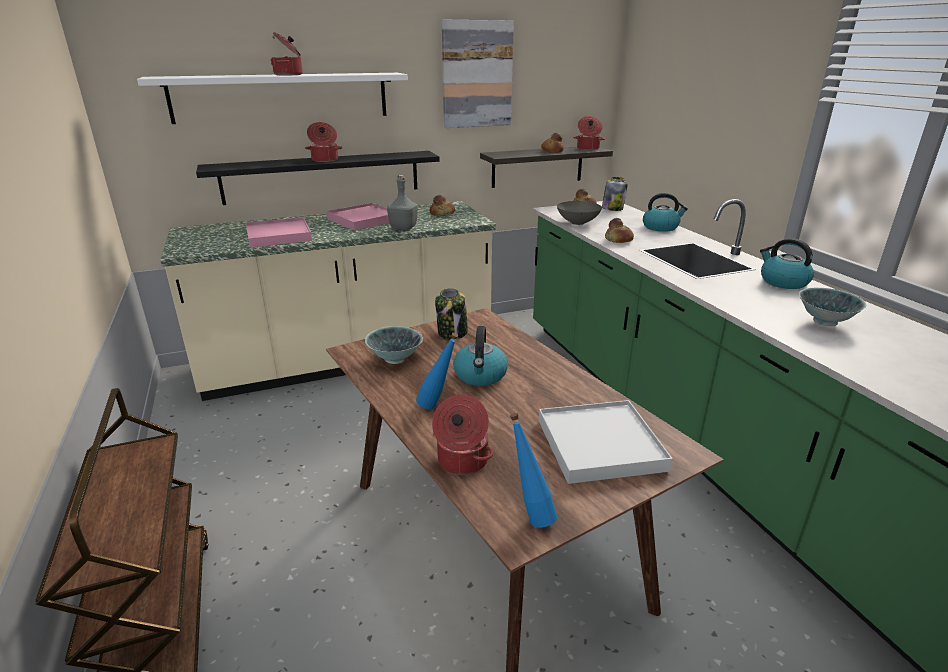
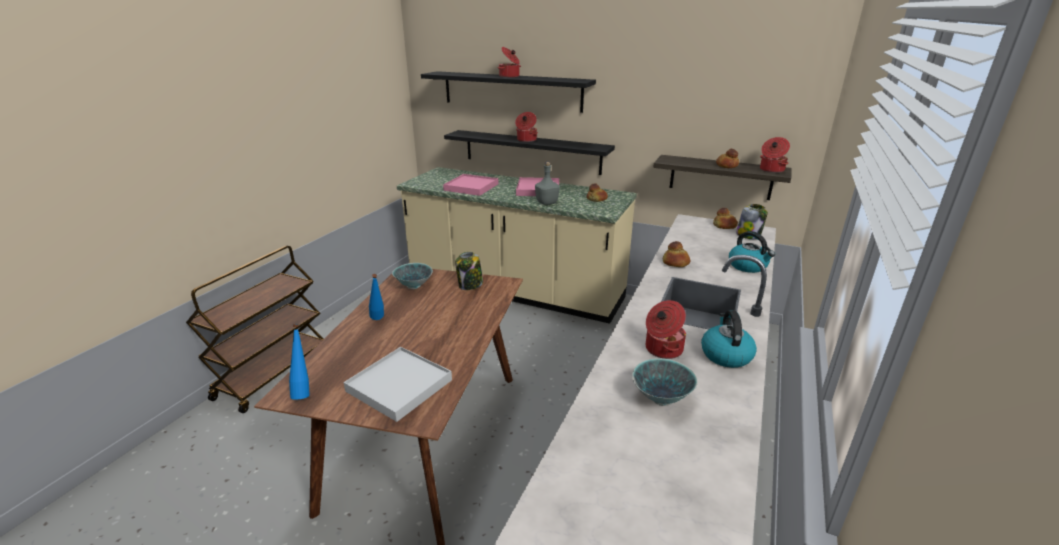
camera: 45 degrees right, 0 degrees up
white shelf [137,73,408,124] -> black shelf [421,71,596,113]
cooking pot [432,394,494,475] -> cooking pot moved to [646,300,686,359]
picture [442,20,514,128] -> none
kettle [453,326,508,386] -> none
grey bowl [557,201,602,225] -> none

